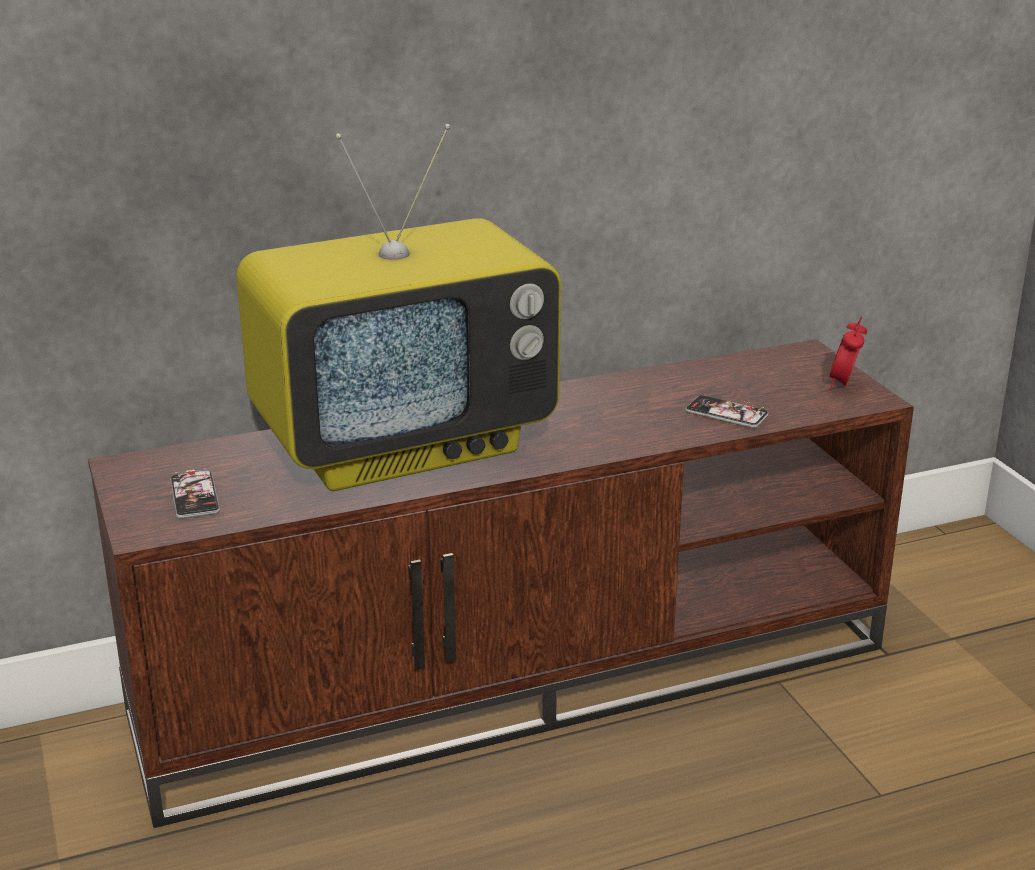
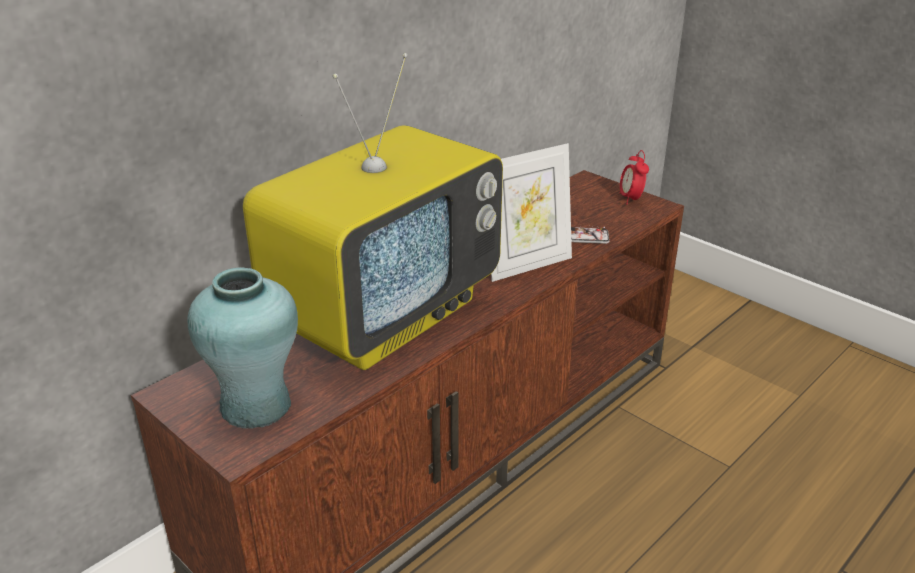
camera: 25 degrees left, 5 degrees up
phone [170,468,220,518] -> turquoise vase [187,267,298,429]
none -> picture frame [491,143,572,282]

